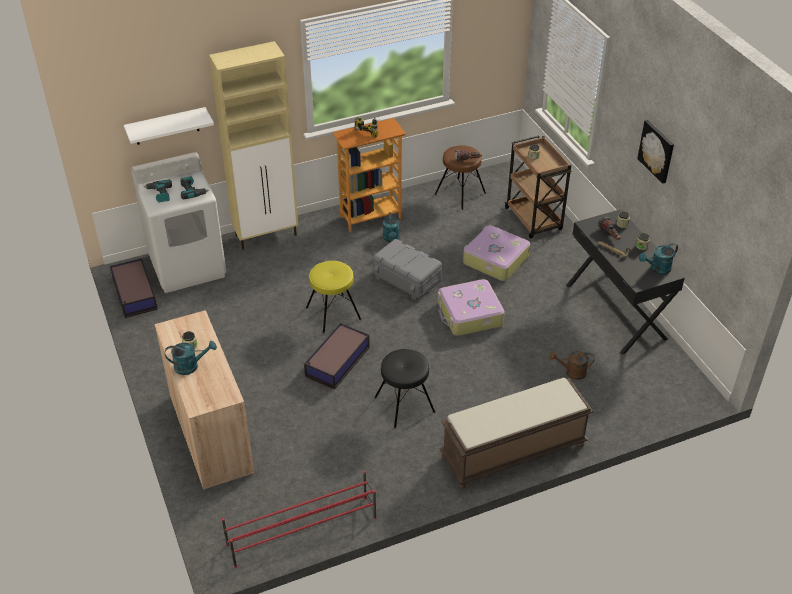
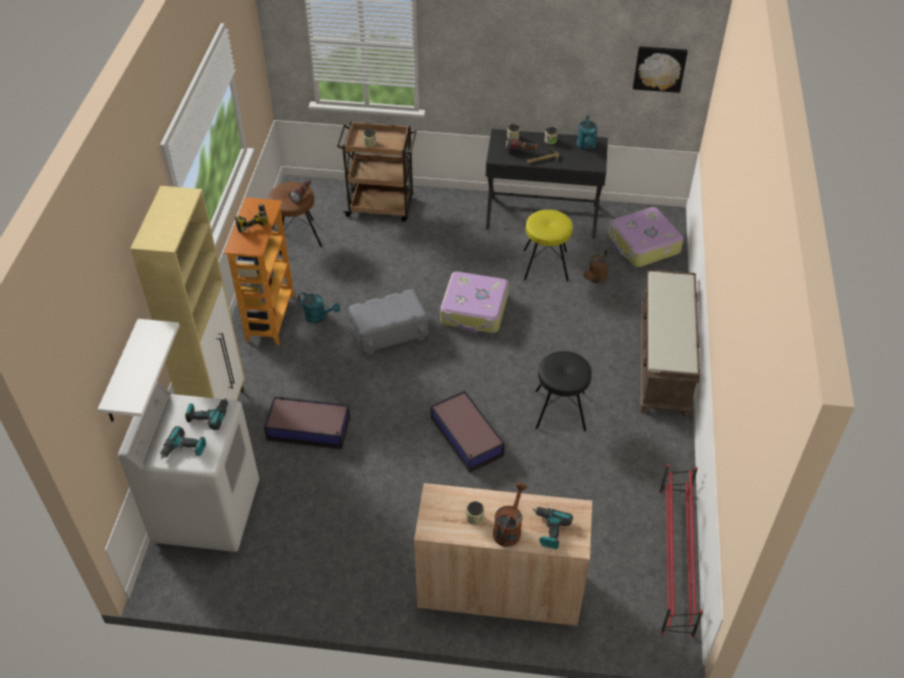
camera: 60 degrees left, 5 degrees up
storage box [110,258,158,318] -> storage box moved to [264,396,350,449]
turquoise watering can [165,341,217,375] -> brown watering can [493,482,527,547]
yellow stool [306,261,361,333] -> yellow stool moved to [523,210,573,282]
suitcase [463,225,530,281] -> suitcase moved to [609,207,684,267]
picture [637,120,674,184] -> picture moved to [633,46,688,93]
none -> power drill [532,507,573,549]

